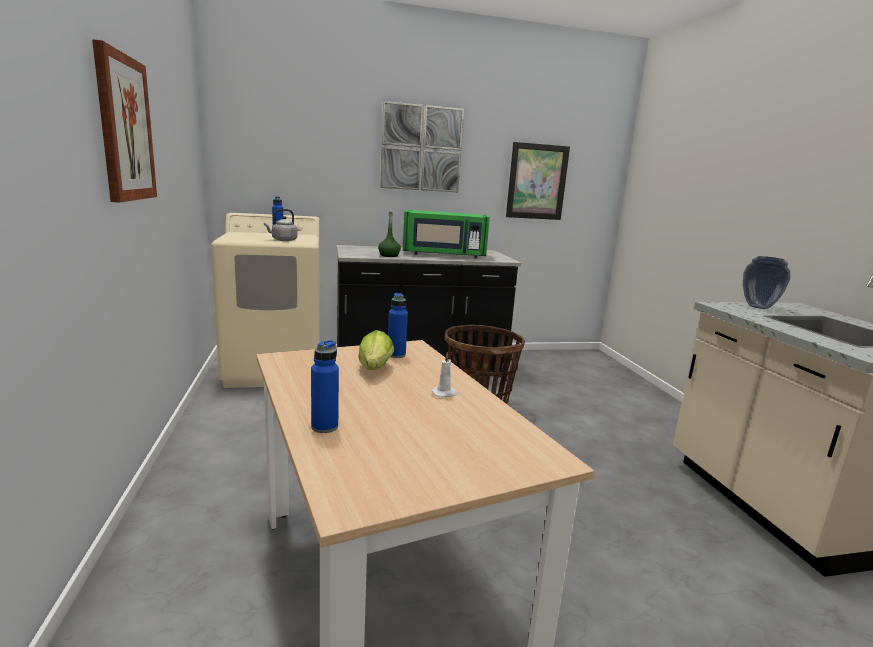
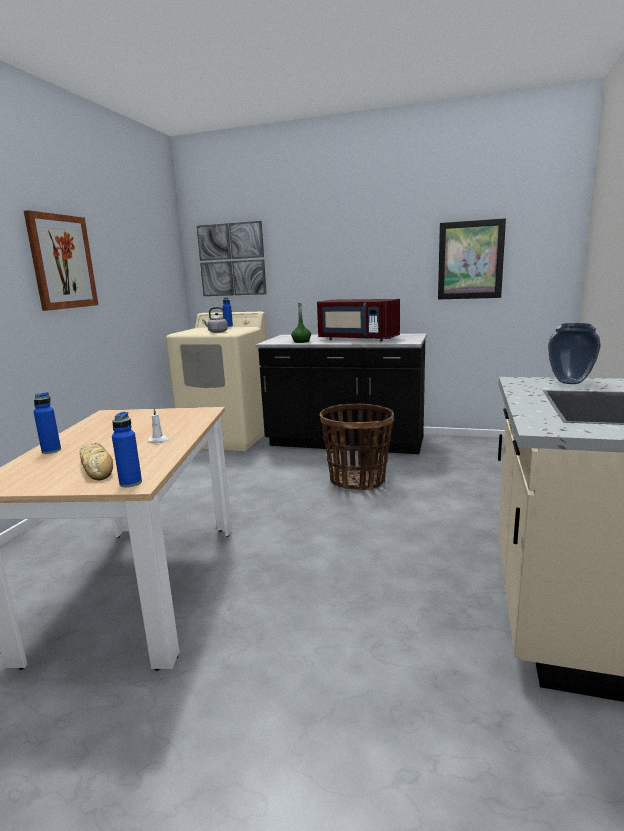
camera: 30 degrees right, 0 degrees up
lettuce [358,330,394,370] -> none
picture [380,101,464,192] -> picture moved to [196,221,267,296]
blue bottle [388,293,408,358] -> blue bottle moved to [112,412,142,487]
green microwave [403,210,490,259] -> red microwave [317,299,400,342]
none -> bread [80,442,113,480]

